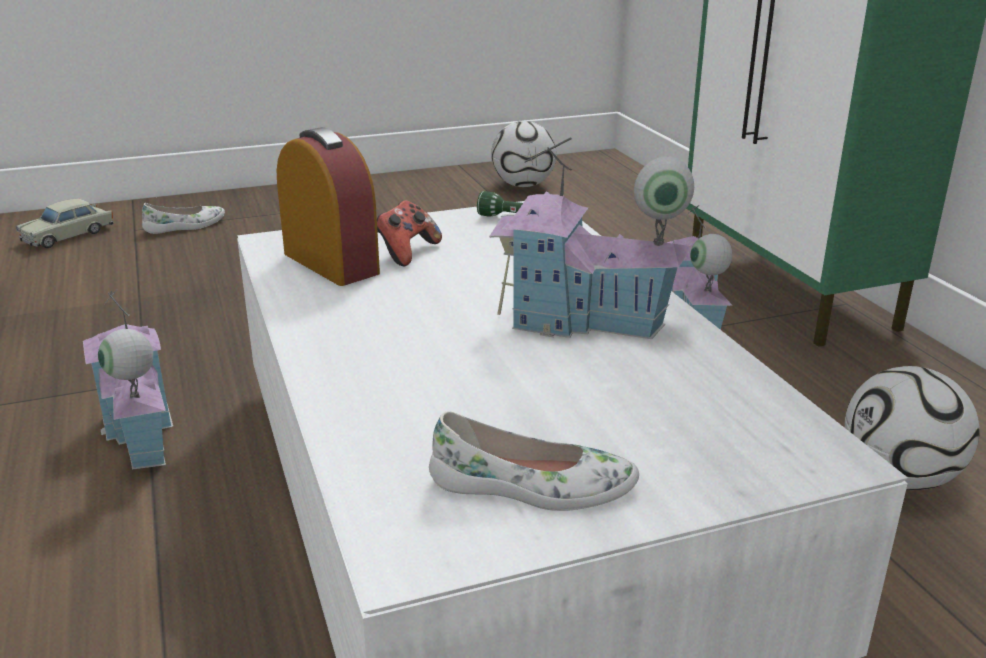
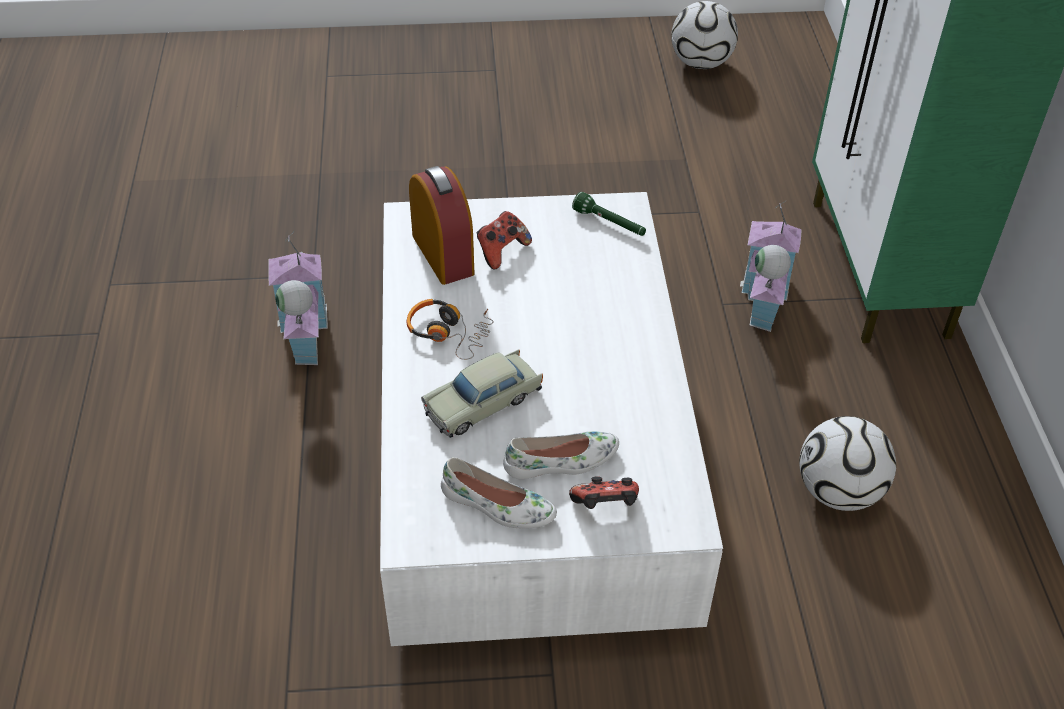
camera: 15 degrees right, 20 degrees up
beige toy car [16,199,114,248] -> beige toy car moved to [421,350,543,438]
white shoe [142,203,225,234] -> white shoe moved to [503,431,619,479]
toy house [489,137,694,339] -> none
none -> headphones [407,299,493,360]
none -> game controller [569,476,639,509]

